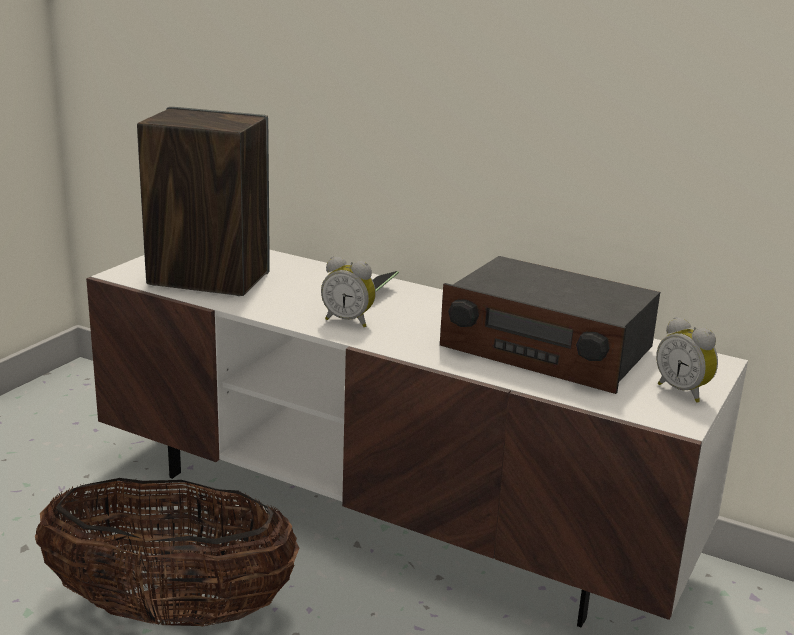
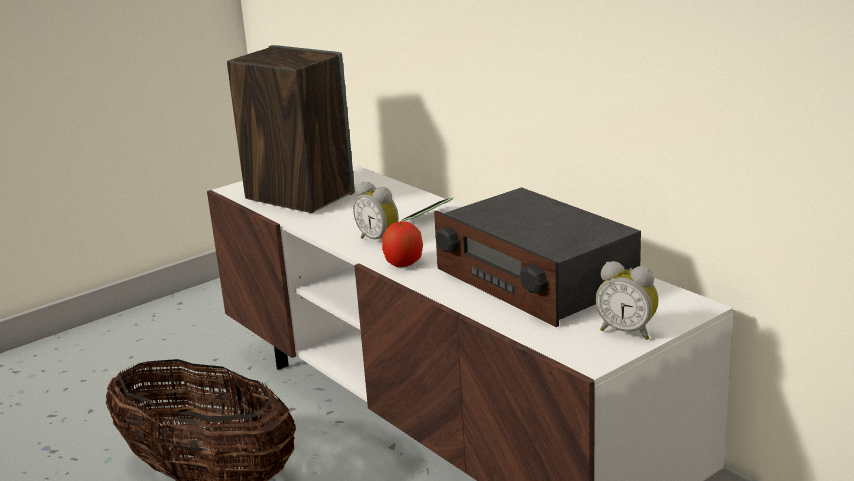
camera: 25 degrees right, 0 degrees up
alarm clock [656,317,718,403] -> alarm clock turned 45 degrees counterclockwise [595,261,659,340]
none -> apple [382,221,423,267]

